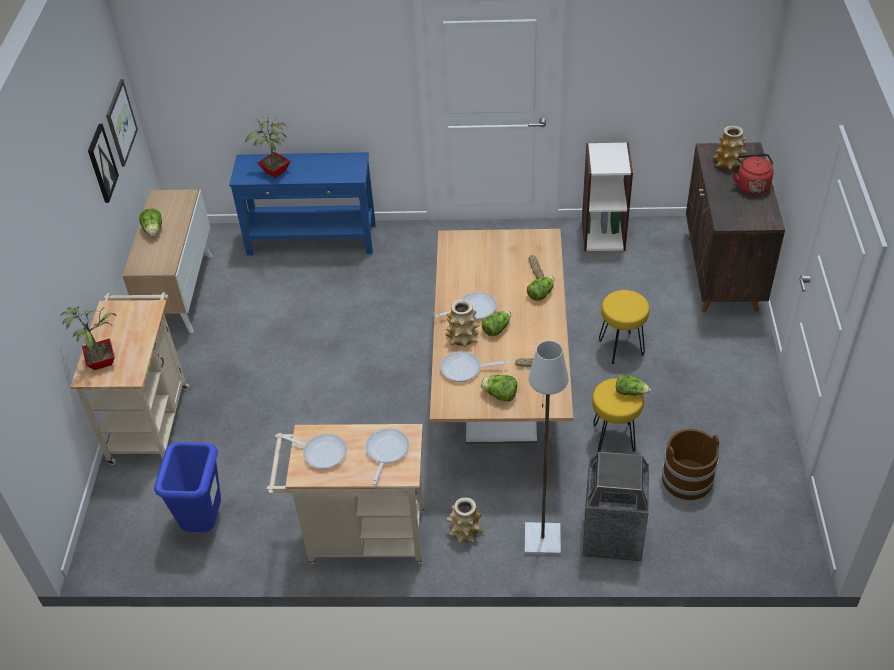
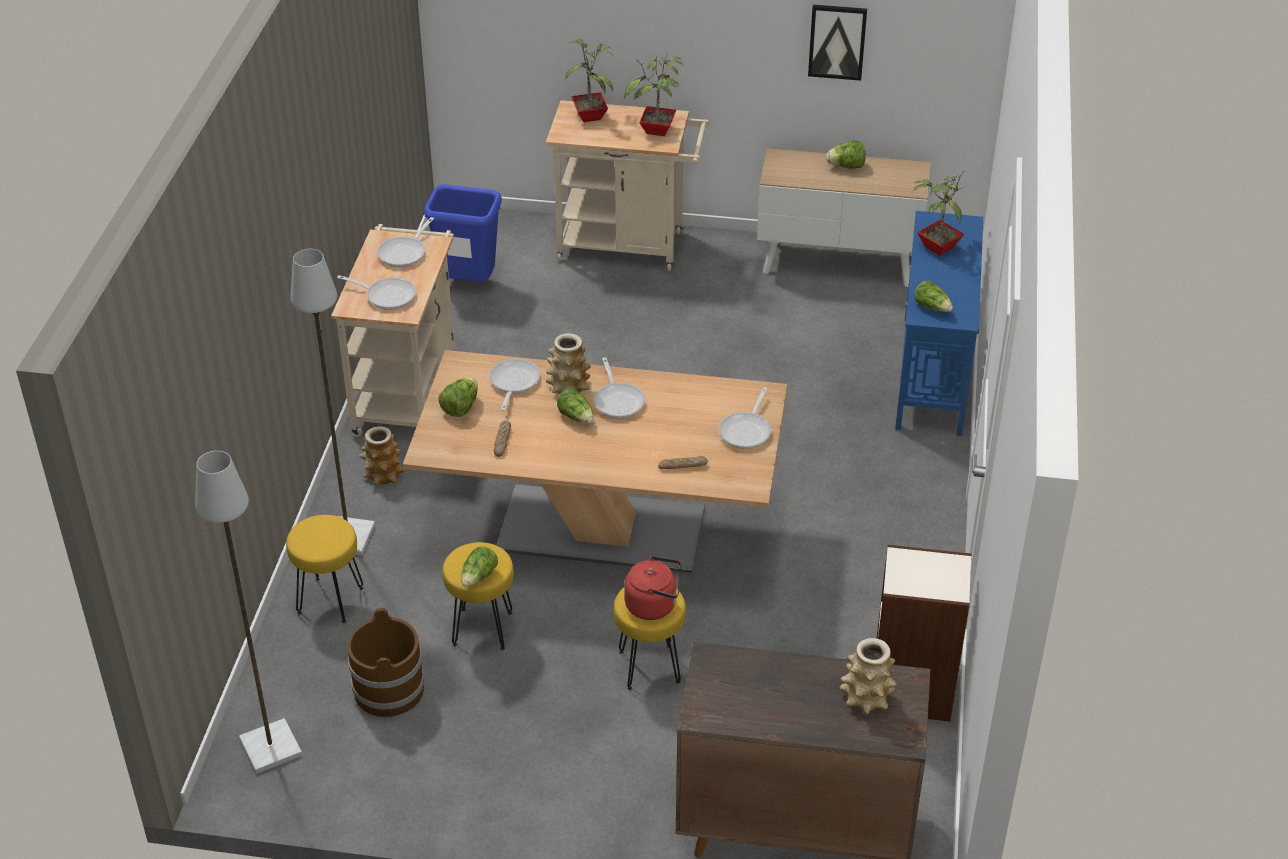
camera: 95 degrees right, 5 degrees down
picture [106,79,138,167] -> none
lettuce [527,276,554,301] -> lettuce moved to [914,281,953,312]
trash can [583,452,649,561] -> yellow stool [286,515,364,623]
red kettle [732,154,773,195] -> red kettle moved to [624,556,681,620]
none -> grey floor lamp [195,451,302,774]
none -> potted plant [624,54,683,136]
none -> frying pan [718,387,771,449]

